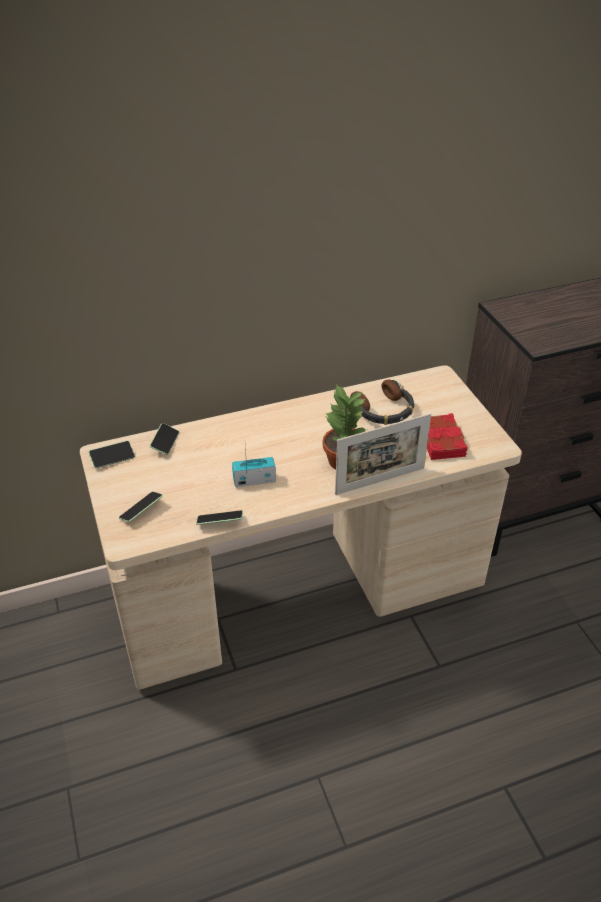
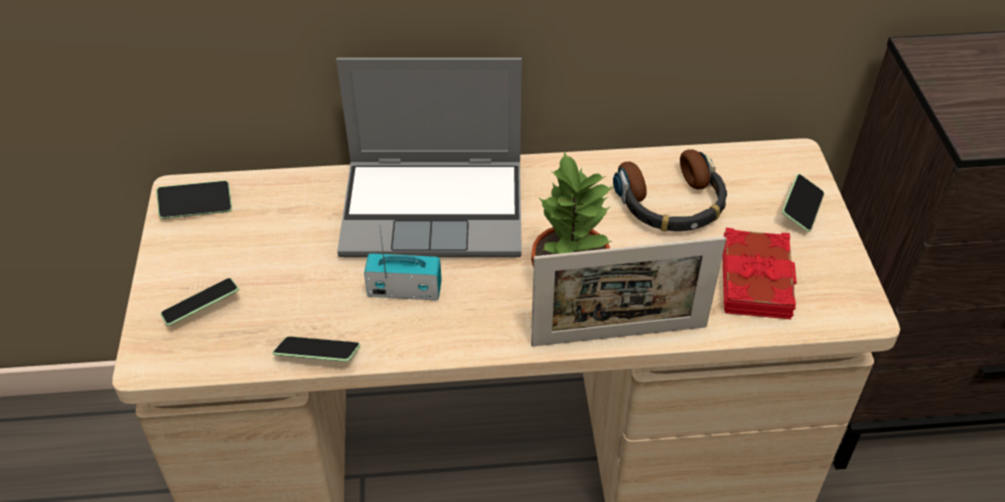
camera: 15 degrees right, 5 degrees up
phone [150,423,179,455] -> phone moved to [782,174,824,232]
none -> laptop [336,58,522,258]

